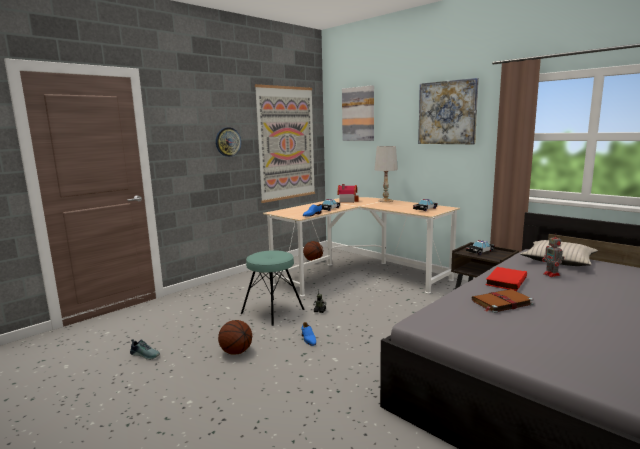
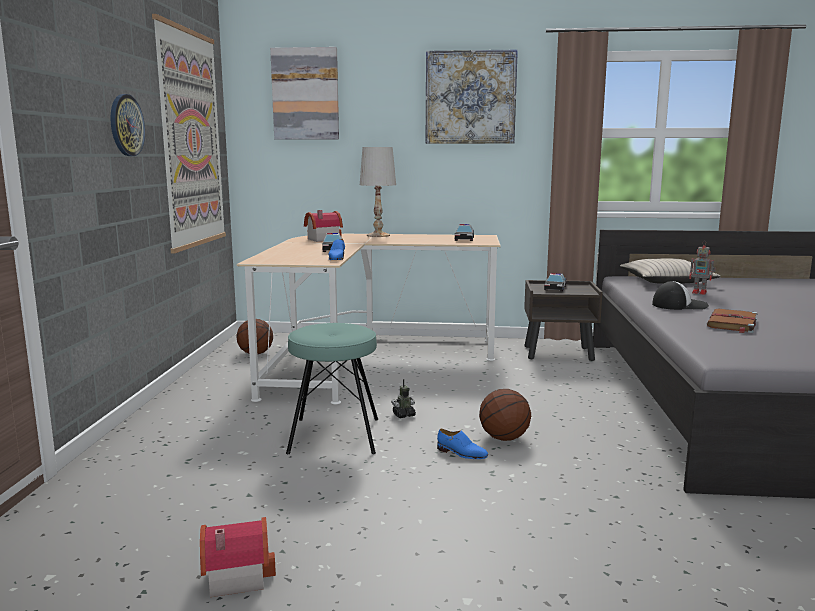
camera: 40 degrees left, 0 degrees up
shoe [130,339,160,360] -> toy house [200,517,276,597]
basketball [218,320,252,355] -> basketball moved to [479,389,531,441]
red book [485,267,527,291] -> cap [652,281,709,310]

